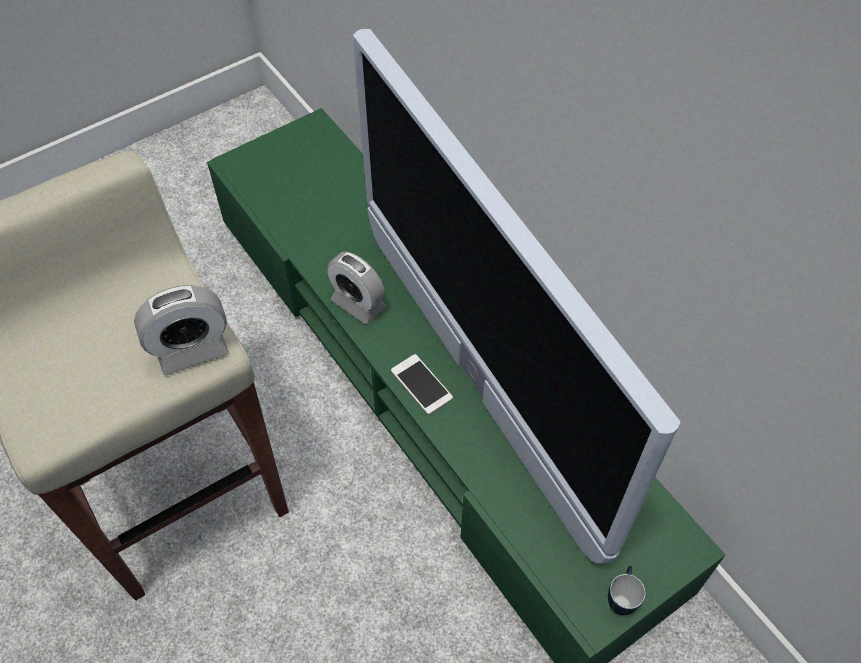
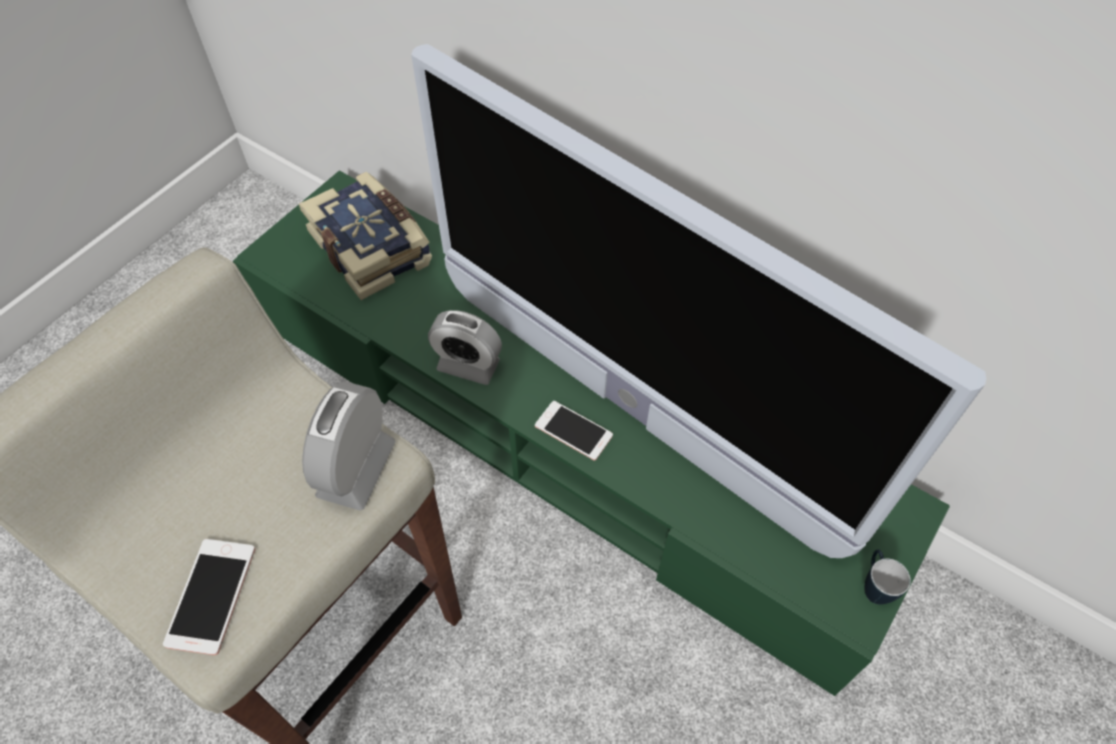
camera: 20 degrees left, 0 degrees up
alarm clock [134,285,229,375] -> alarm clock turned 150 degrees clockwise [302,382,396,511]
none -> phone [163,539,255,655]
none -> book [299,172,432,300]

